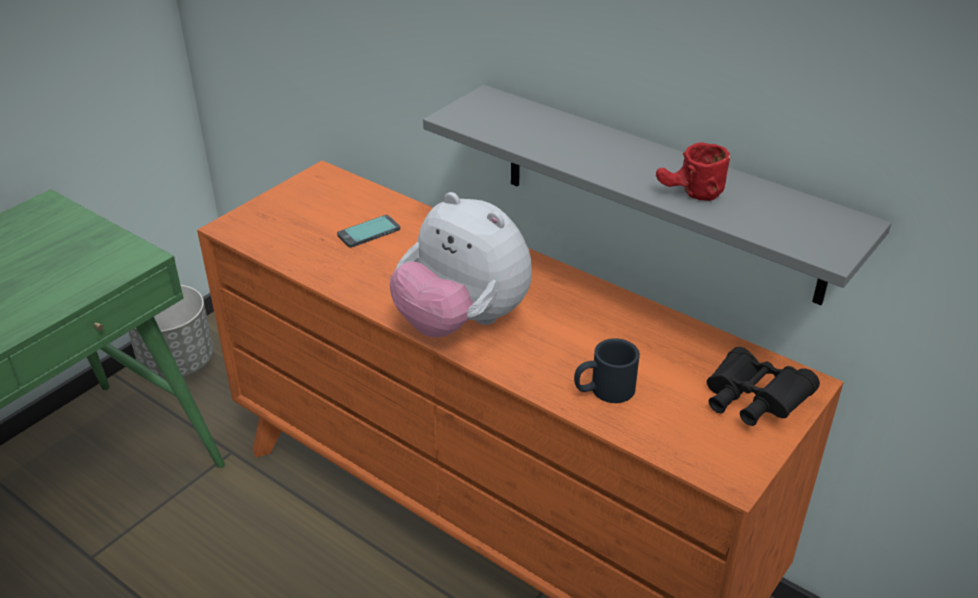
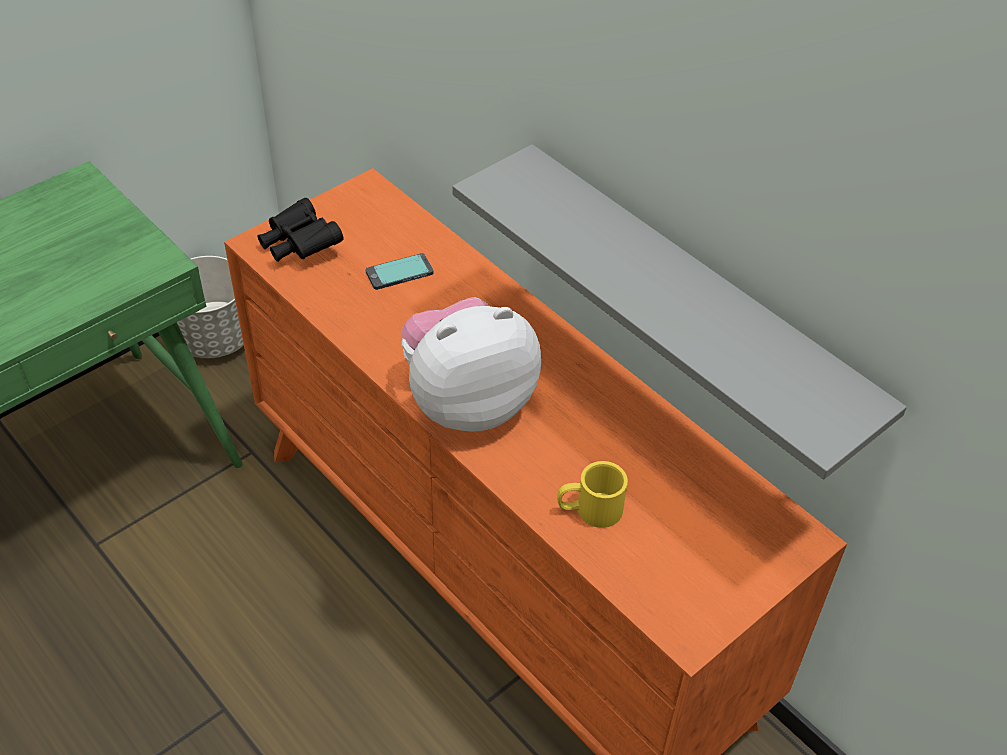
camera: 10 degrees right, 10 degrees up
plush toy [390,192,532,337] -> plush toy turned 105 degrees clockwise [401,297,541,432]
black mug [574,338,640,403] -> yellow mug [557,461,628,528]
red mug [656,142,730,201] -> none
black binoculars [707,347,820,426] -> black binoculars moved to [258,198,344,262]

